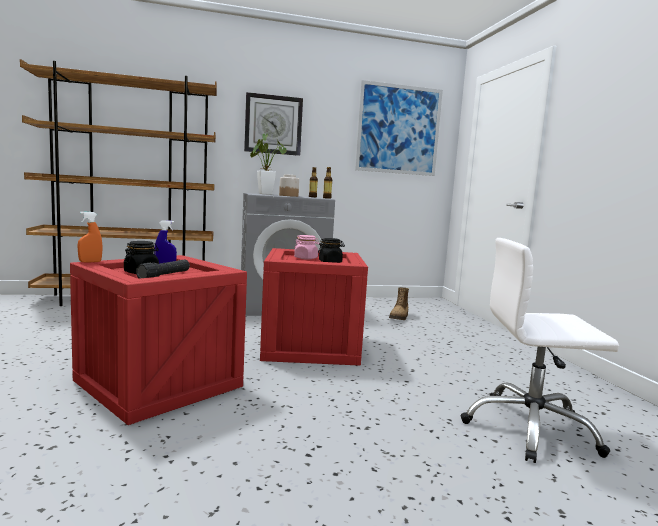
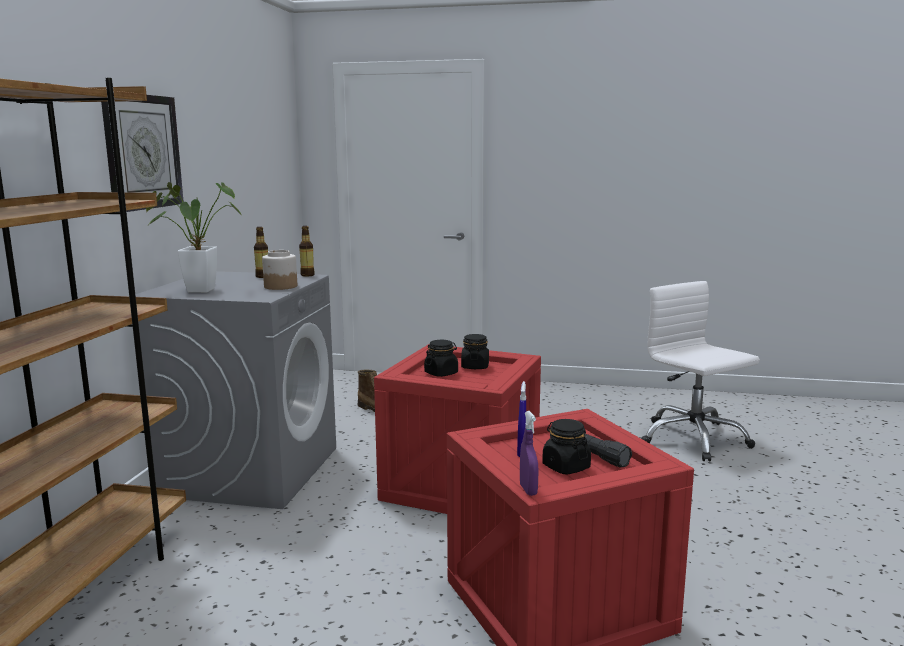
camera: 65 degrees left, 5 degrees up
orange spray bottle [77,212,103,263] -> purple spray bottle [520,411,539,496]
pink jar [294,235,319,260] -> black jar [424,340,458,377]
picture [355,80,443,176] -> none
white office chair [461,238,619,463] -> white office chair turned 120 degrees clockwise [641,281,760,461]

